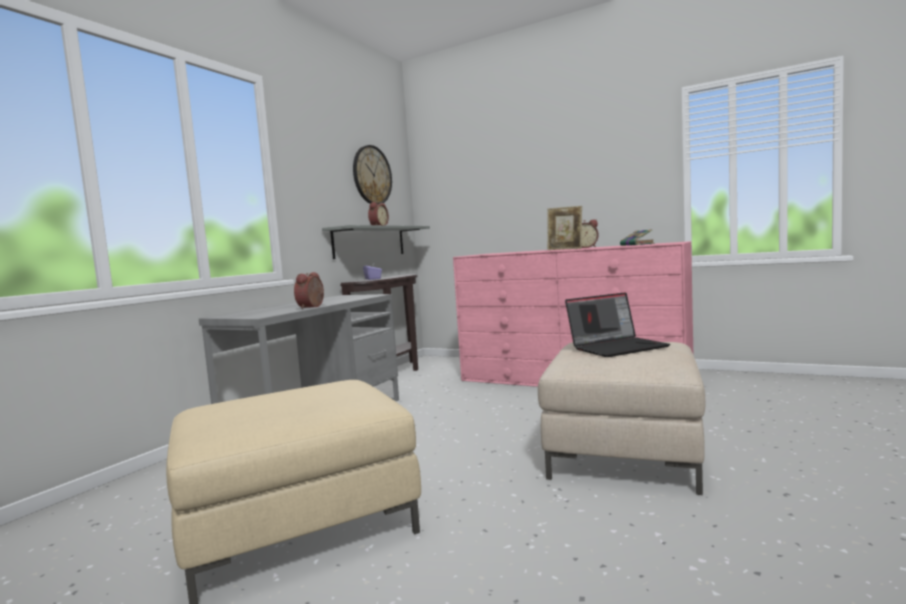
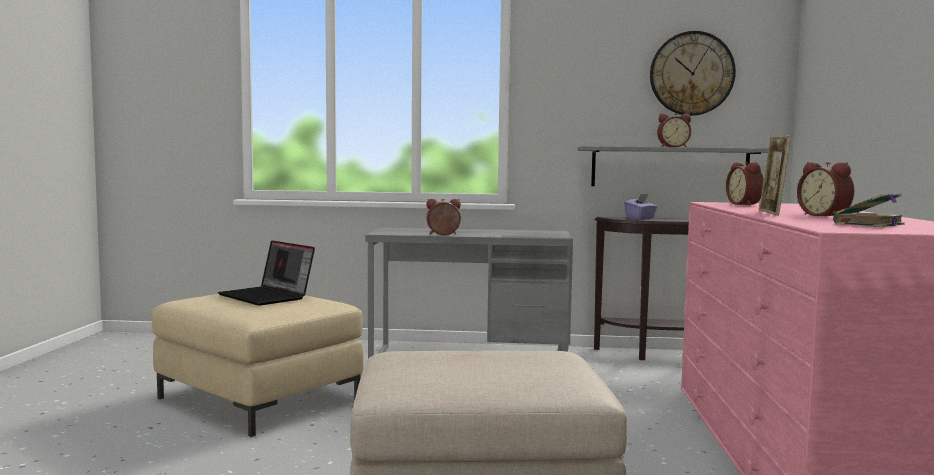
camera: 65 degrees right, 0 degrees up
laptop [565,292,670,357] -> laptop moved to [218,241,315,306]
none -> alarm clock [726,162,764,206]

